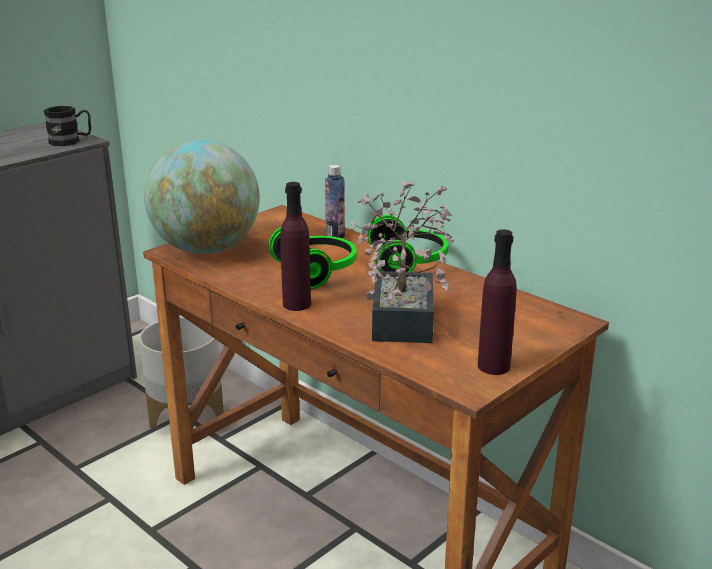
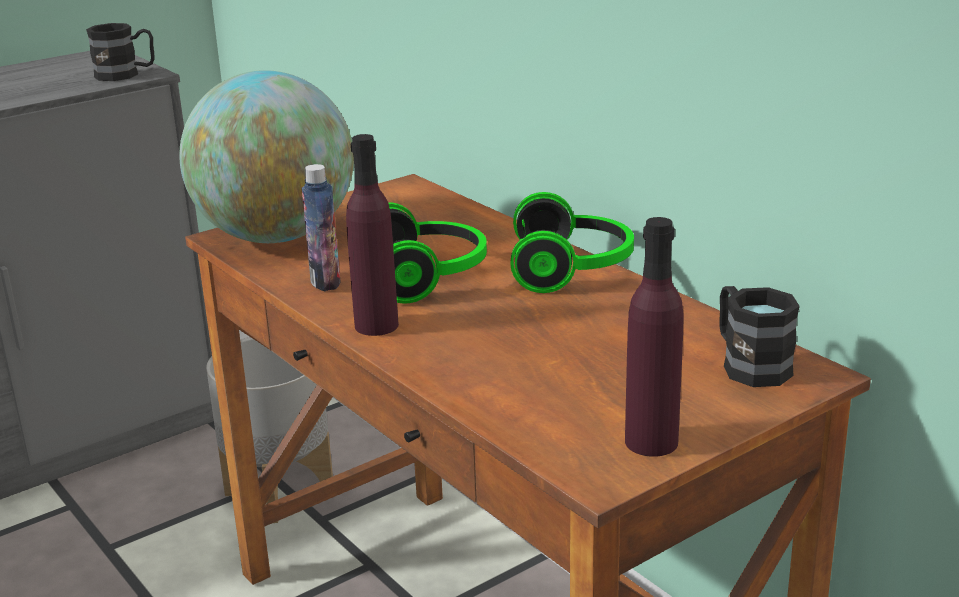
camera: 10 degrees right, 0 degrees up
bottle [325,165,345,238] -> bottle moved to [301,164,340,291]
potted plant [349,181,455,343] -> none
none -> black mug [719,286,800,387]

